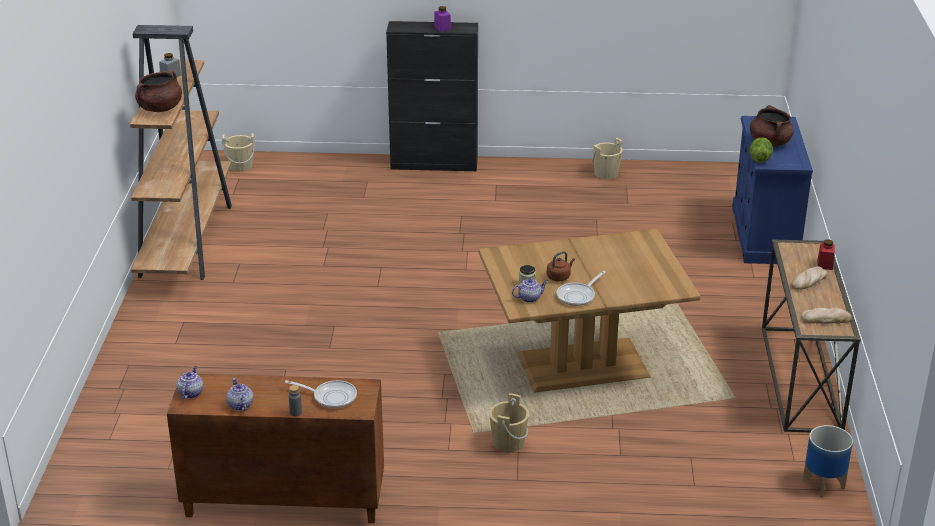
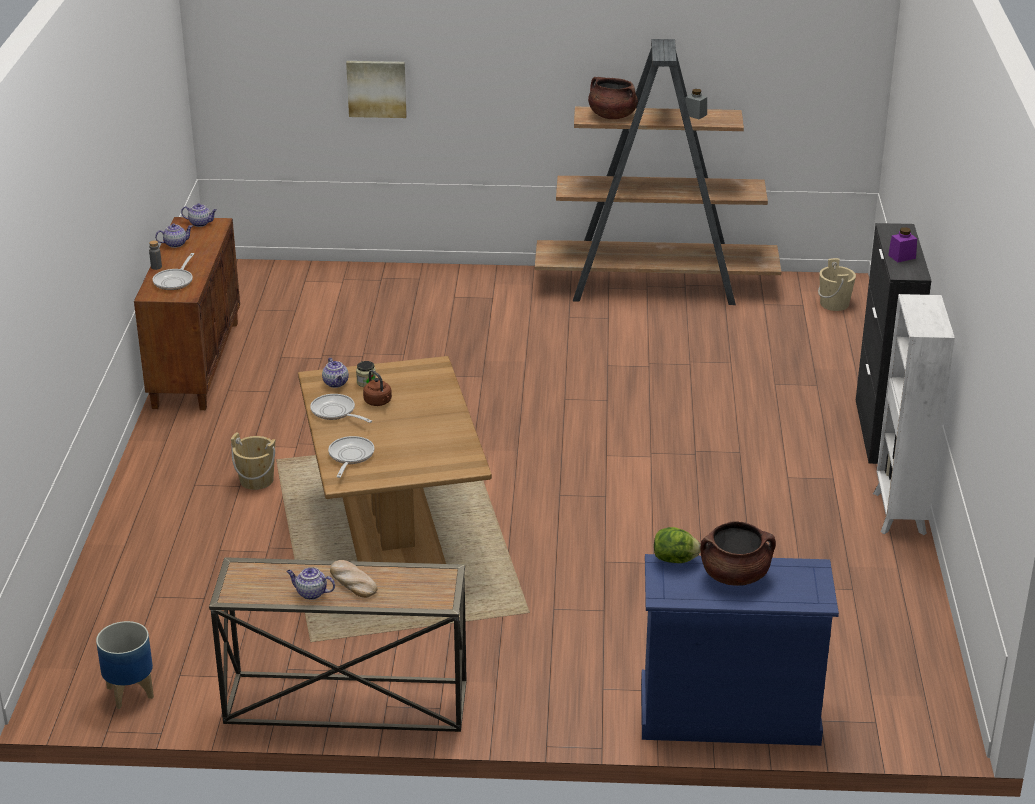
camera: 90 degrees right, 0 degrees up
beige bucket [592,138,623,180] -> none
bread [801,308,852,324] -> none
red jar [818,239,835,270] -> none
none -> teapot [286,567,335,600]
none -> frying pan [328,436,374,478]
none -> picture [346,61,407,118]
none -> white bookcase [873,294,955,535]

